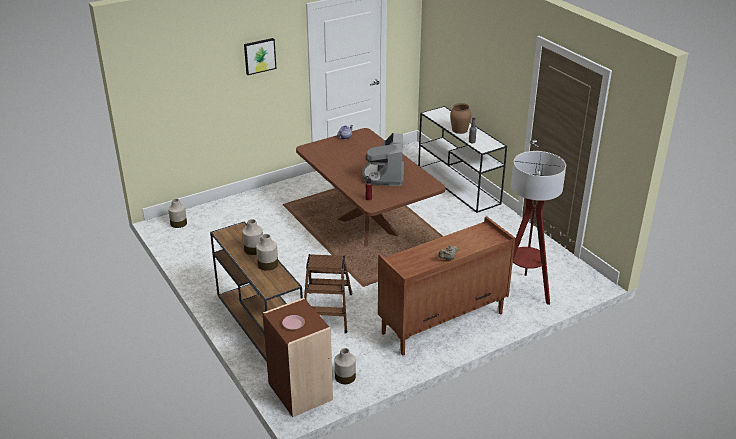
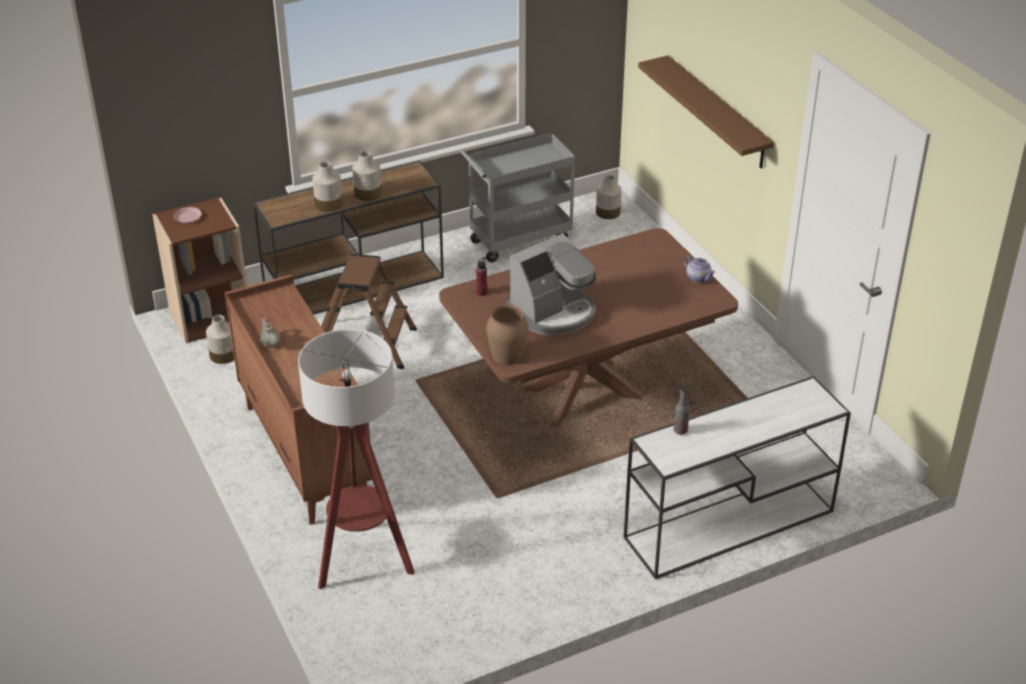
camera: 95 degrees right, 5 degrees up
picture [244,38,277,75] -> none
coffee machine [362,133,404,186] -> coffee machine turned 135 degrees clockwise [507,233,596,336]
brown vase [450,103,472,134] -> brown vase moved to [486,304,529,365]
none -> grey cart [460,133,575,262]
none -> brown shelf [638,55,774,169]

